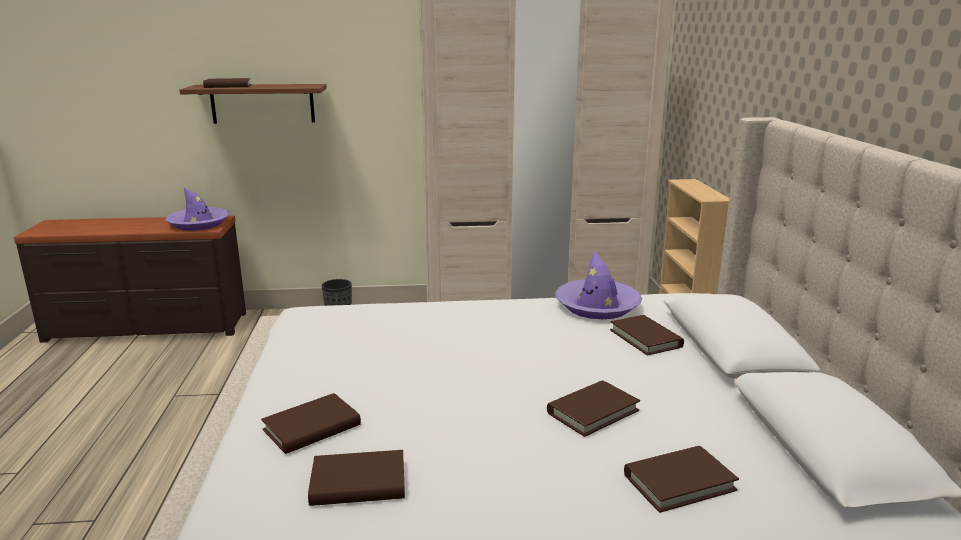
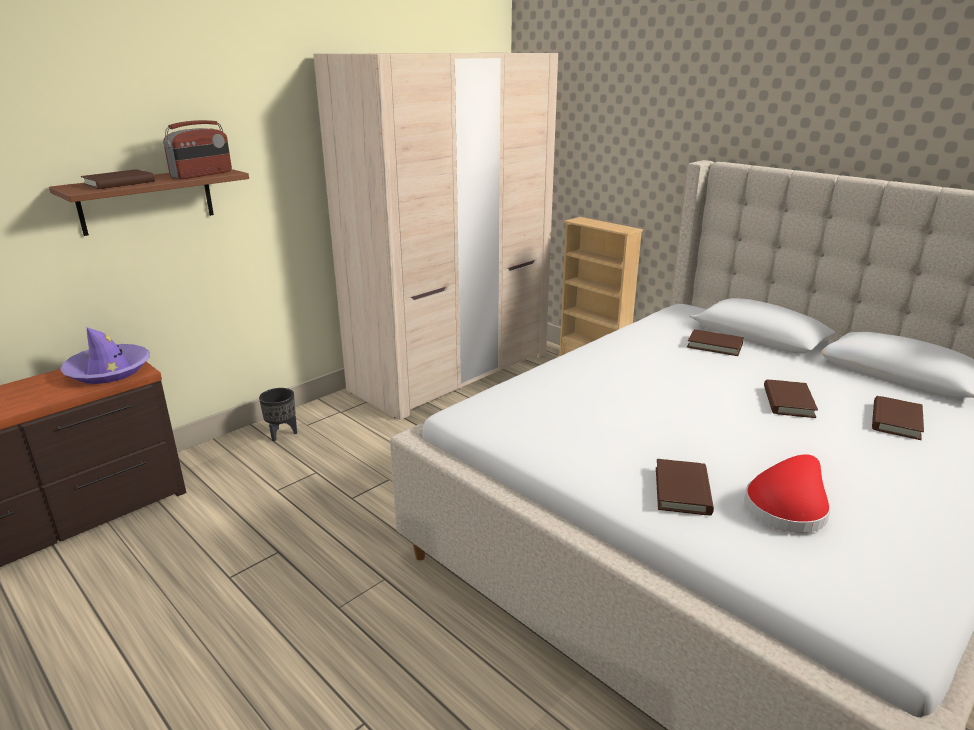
camera: 40 degrees left, 5 degrees up
brown book [308,450,405,506] -> red hat [744,454,831,533]
purple hat [555,250,642,319] -> none
none -> radio [163,120,232,179]

